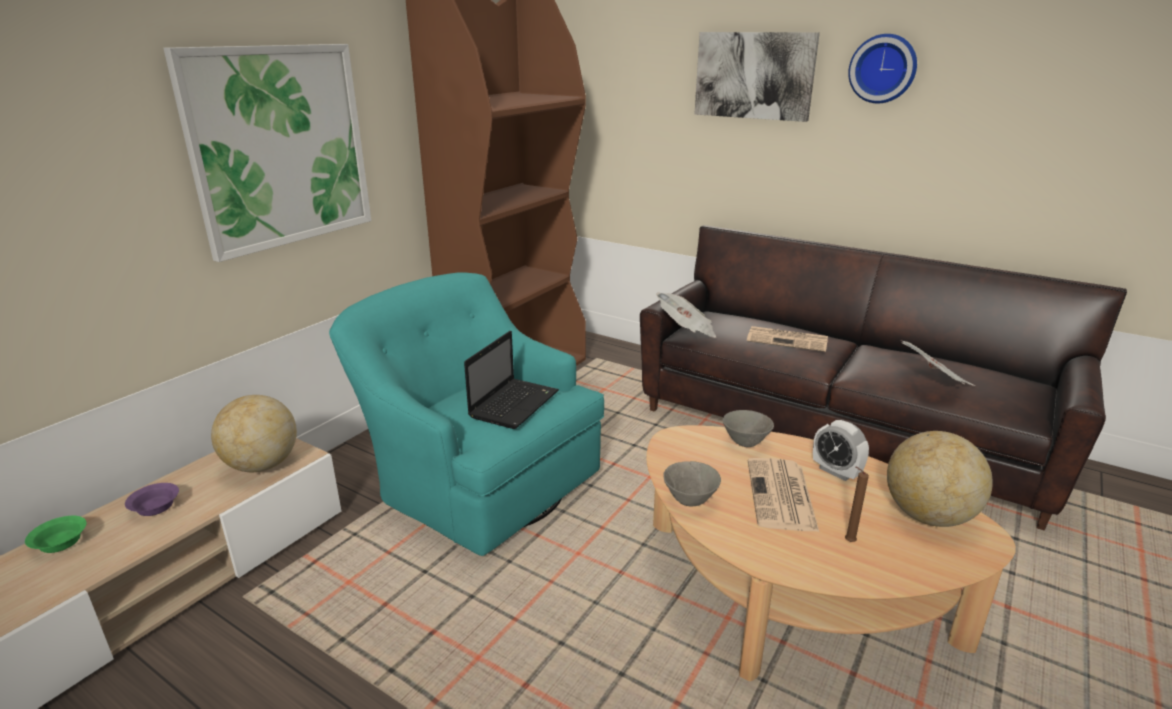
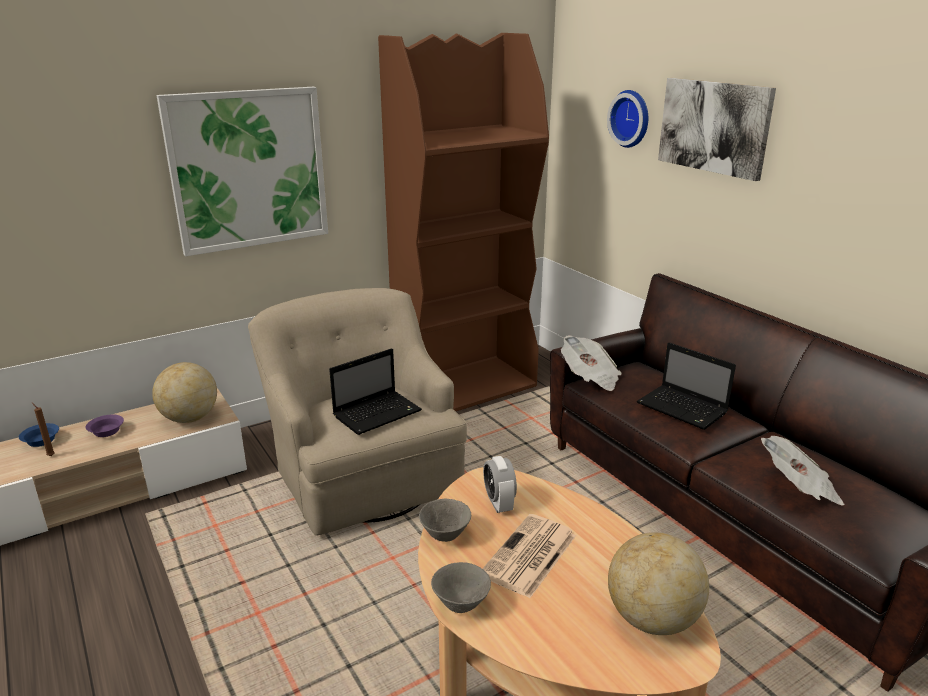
camera: 25 degrees right, 0 degrees up
green bowl [25,516,87,553] -> blue bowl [19,423,59,447]
turquoise armchair [329,272,604,556] -> beige armchair [248,288,467,536]
grey bowl [723,410,774,447] -> grey bowl moved to [431,562,491,613]
newspaper [747,326,828,352] -> laptop [637,342,736,430]
alarm clock [813,420,869,481] -> alarm clock moved to [483,456,517,513]
brown candle [845,467,869,542] -> brown candle moved to [32,402,55,456]
wall clock [848,34,917,103] -> wall clock moved to [607,90,648,148]

